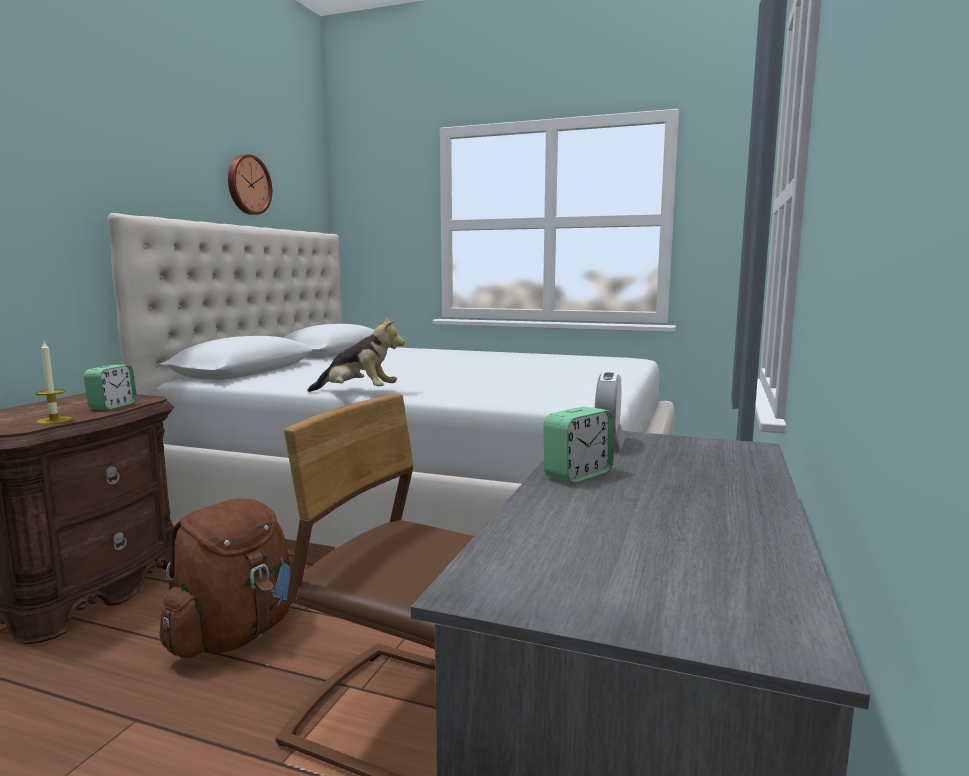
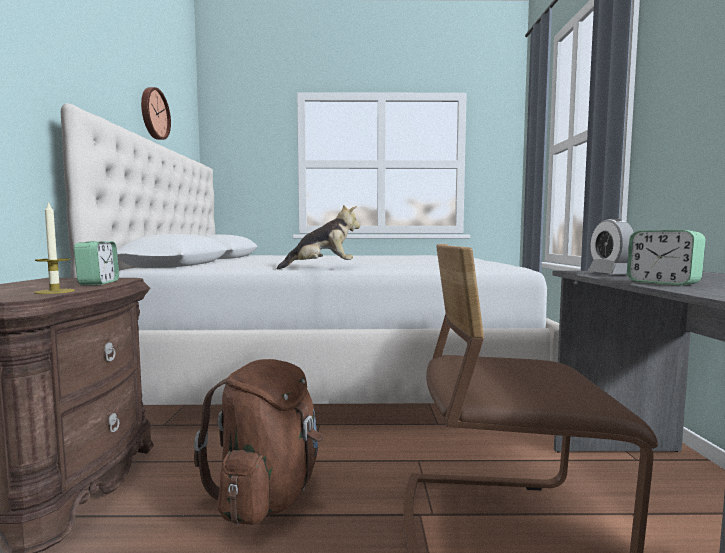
camera: 20 degrees left, 5 degrees down
alarm clock [543,406,614,483] -> alarm clock turned 120 degrees clockwise [627,230,705,286]

